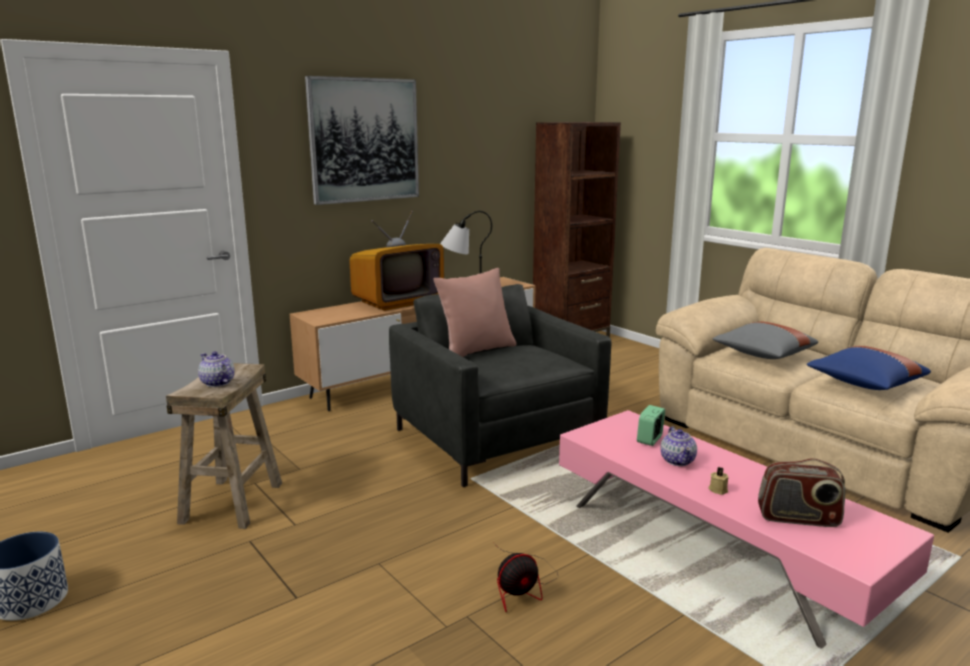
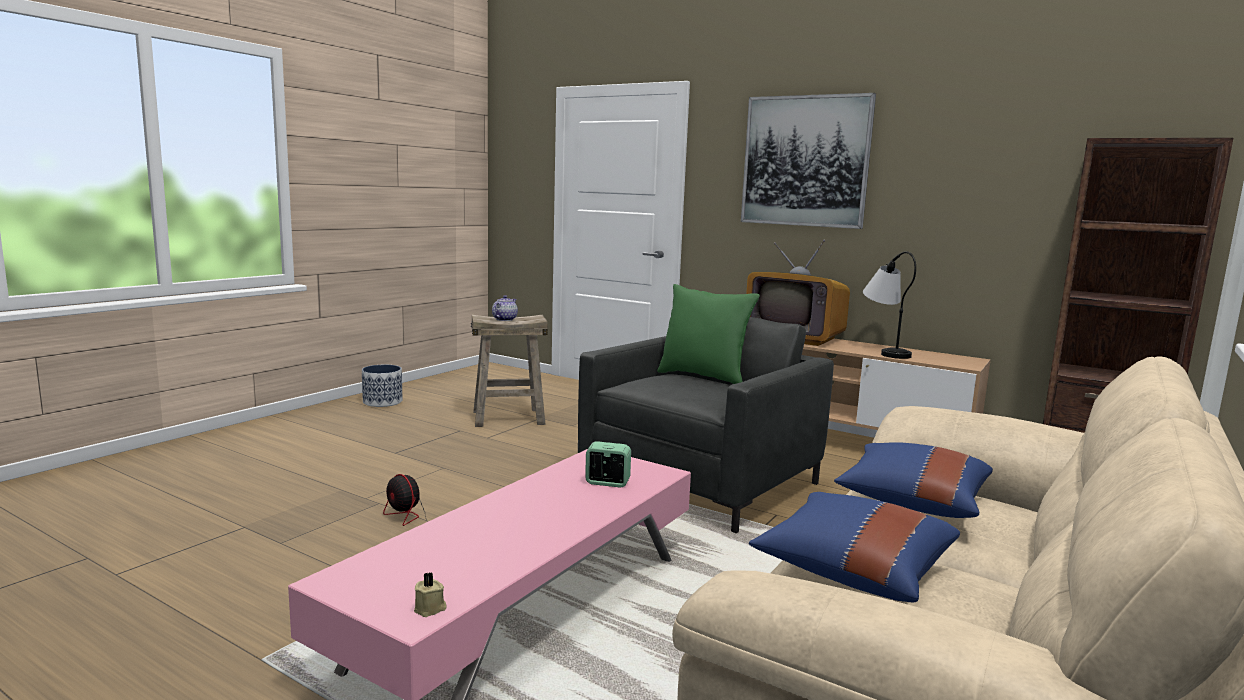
camera: 70 degrees right, 5 degrees down
pink pillow [433,268,516,357] -> green pillow [657,284,760,384]
teapot [660,426,697,466] -> none
beige candle [708,467,728,495] -> beige candle moved to [414,572,447,617]
grey pillow [713,322,818,359] -> blue pillow [834,442,993,518]
radio [758,458,845,527] -> none

